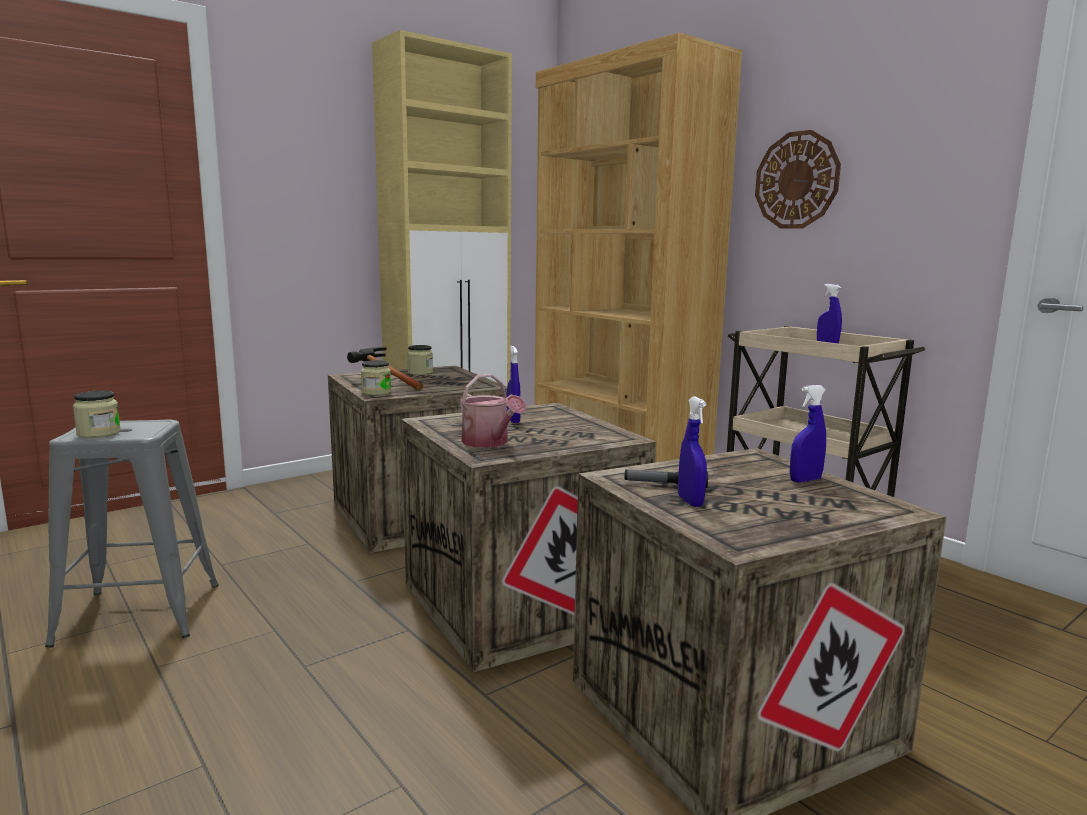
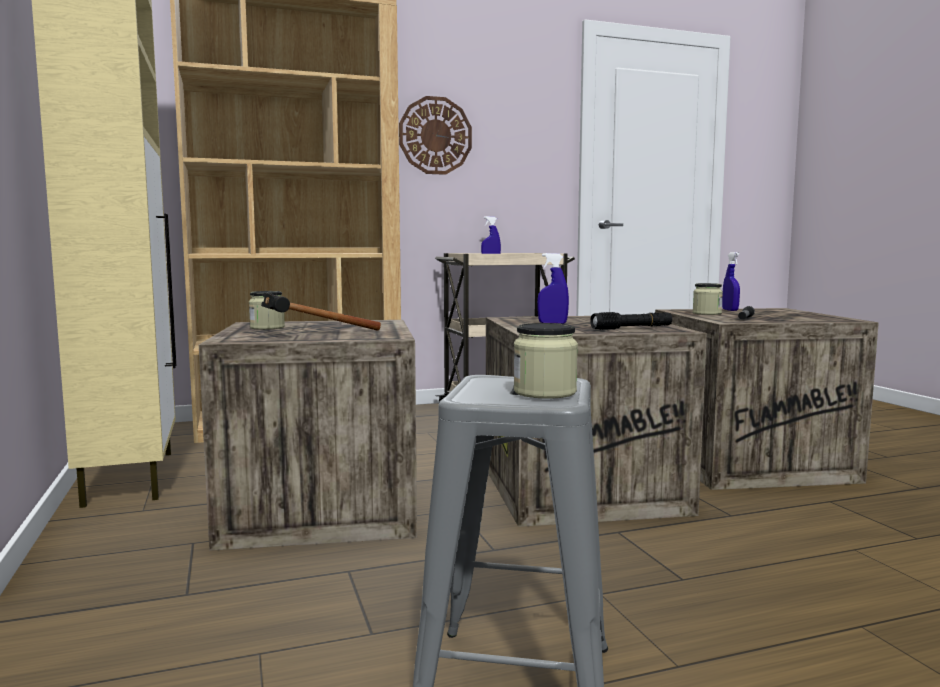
camera: 70 degrees left, 5 degrees down
jar [361,360,391,396] -> jar moved to [693,283,723,315]
watering can [460,374,526,448] -> black flashlight [590,312,672,330]
blue spray bottle [678,396,707,507] -> none

